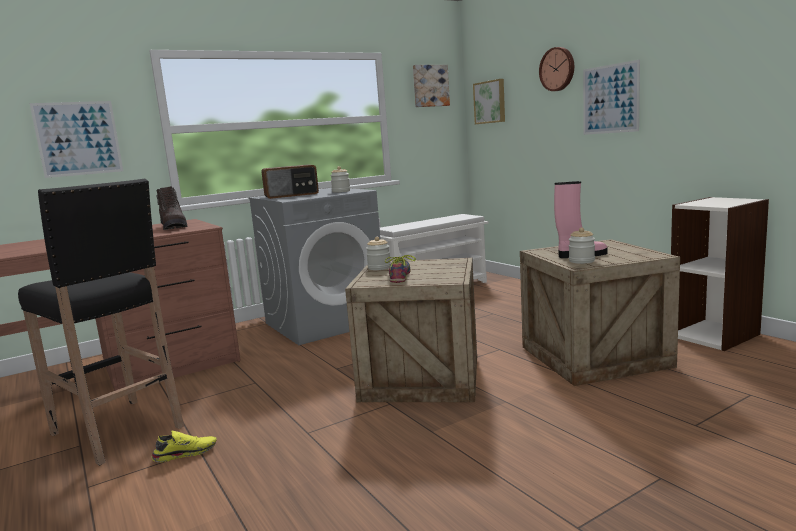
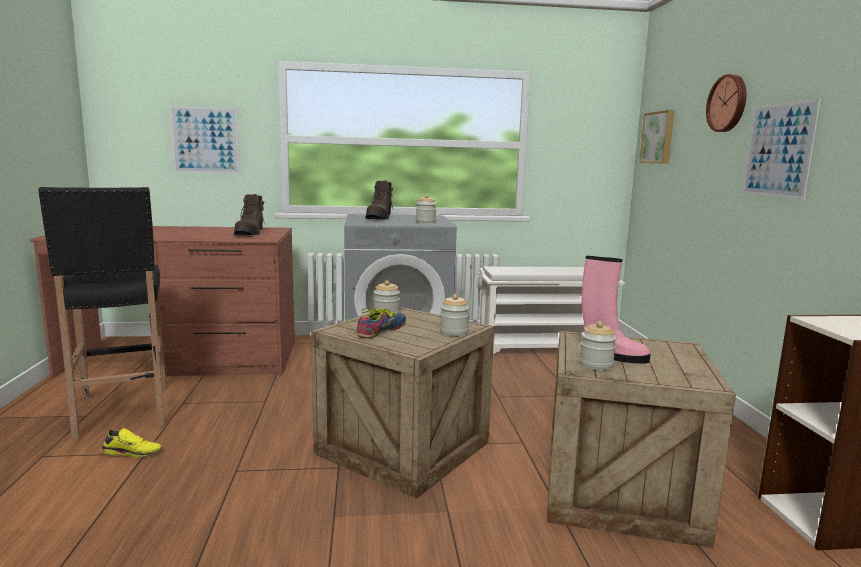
camera: 25 degrees right, 0 degrees up
radio [261,165,319,199] -> brown boot [365,180,393,220]
picture [413,65,450,107] -> none
none -> jar [440,294,469,336]

